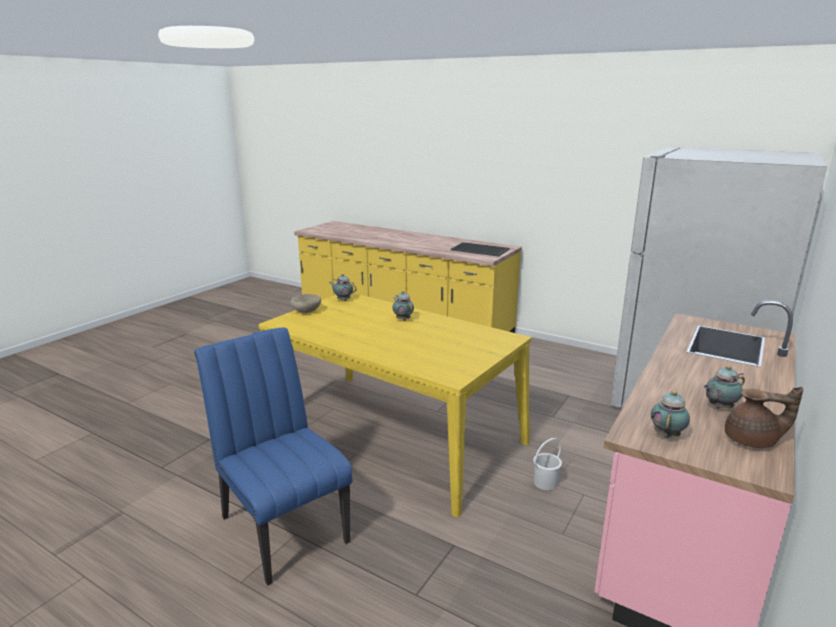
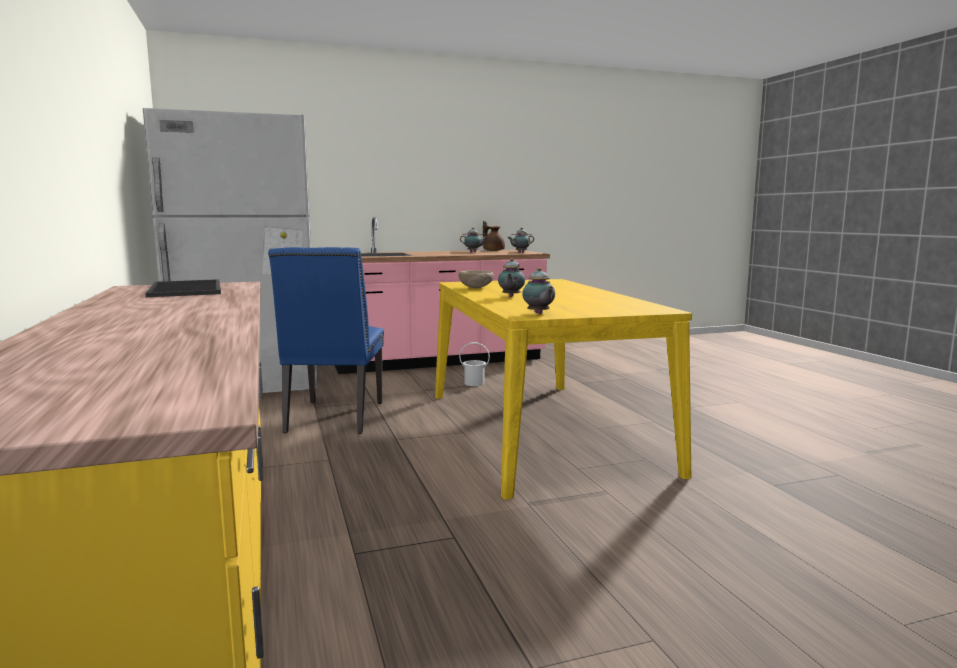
camera: 140 degrees left, 10 degrees down
blue chair [194,328,353,585] -> blue chair moved to [268,247,384,434]
beige bowl [290,294,321,313] -> beige bowl moved to [458,270,494,288]

